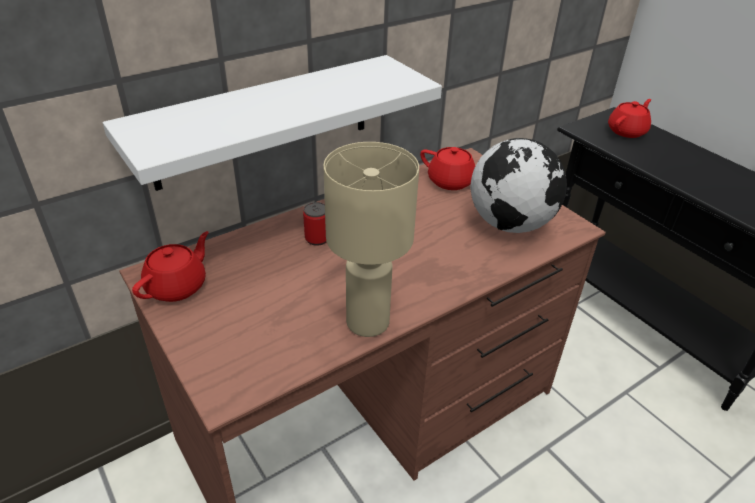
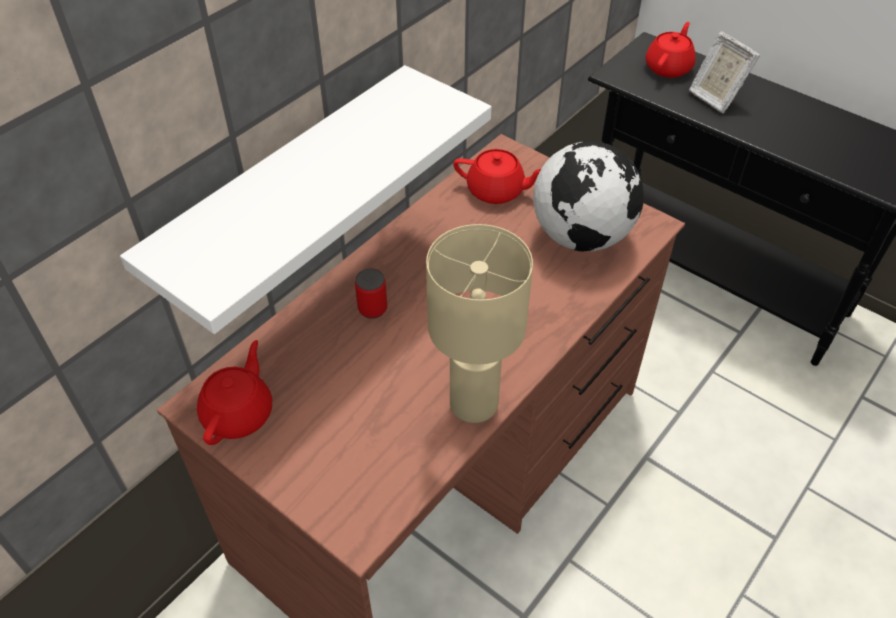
camera: 15 degrees left, 10 degrees up
none -> picture frame [689,31,760,114]

